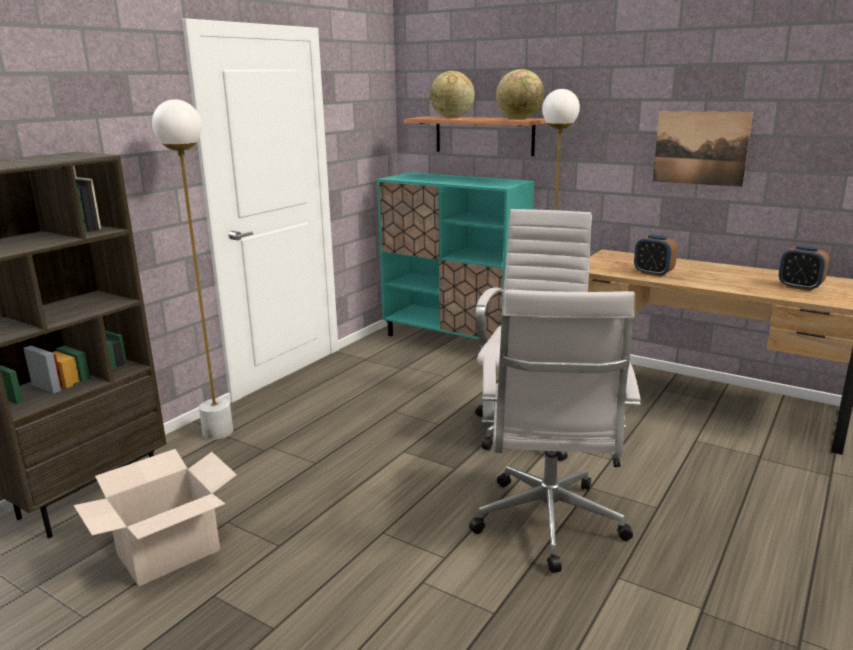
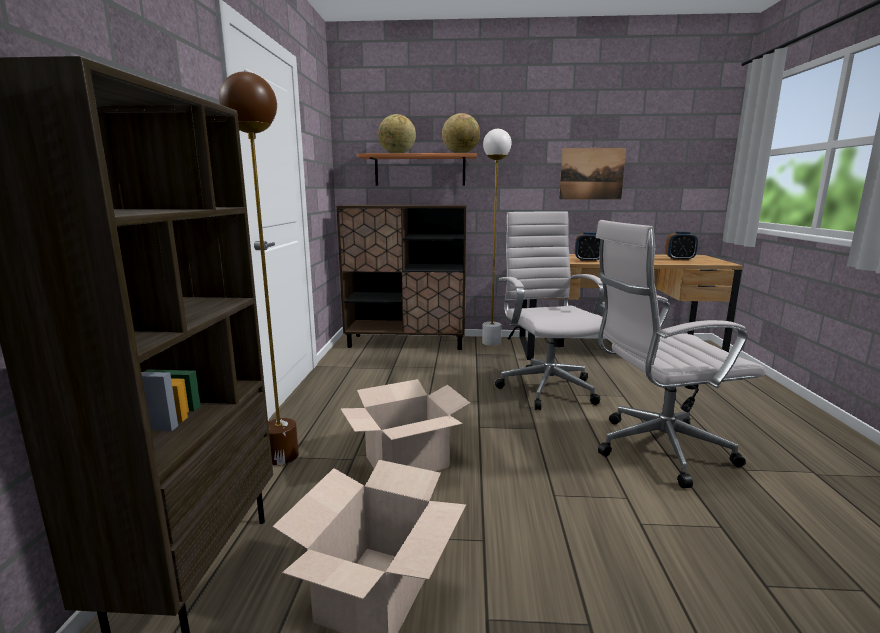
camera: 30 degrees left, 5 degrees down
white floor lamp [152,99,233,440] -> brown floor lamp [219,72,299,465]
turquoise cabinet [377,172,534,340] -> brown cabinet [336,205,467,350]
white office chair [469,290,641,573] -> white office chair turned 105 degrees clockwise [596,220,766,488]
none -> cardboard box [340,379,470,471]

